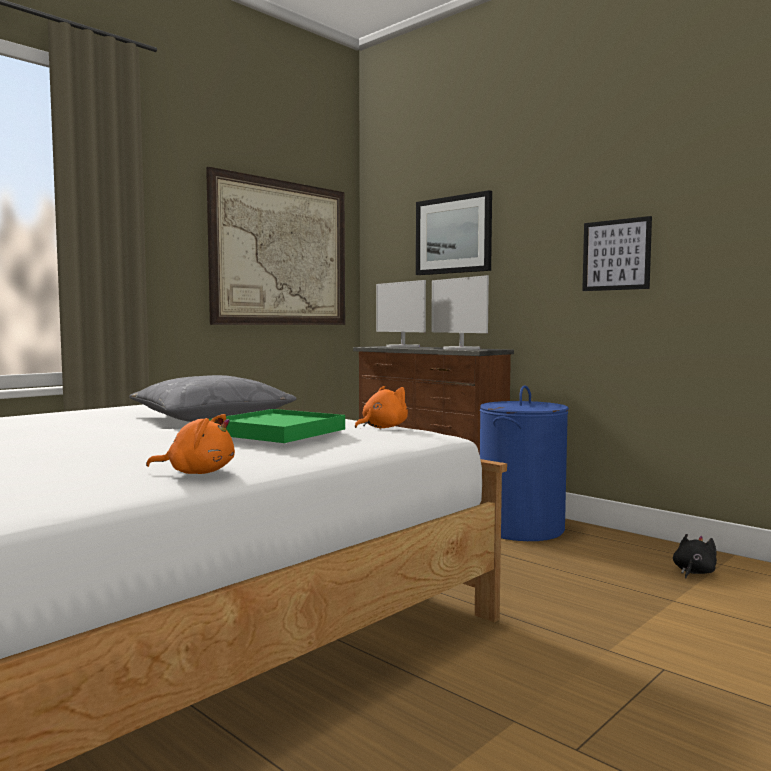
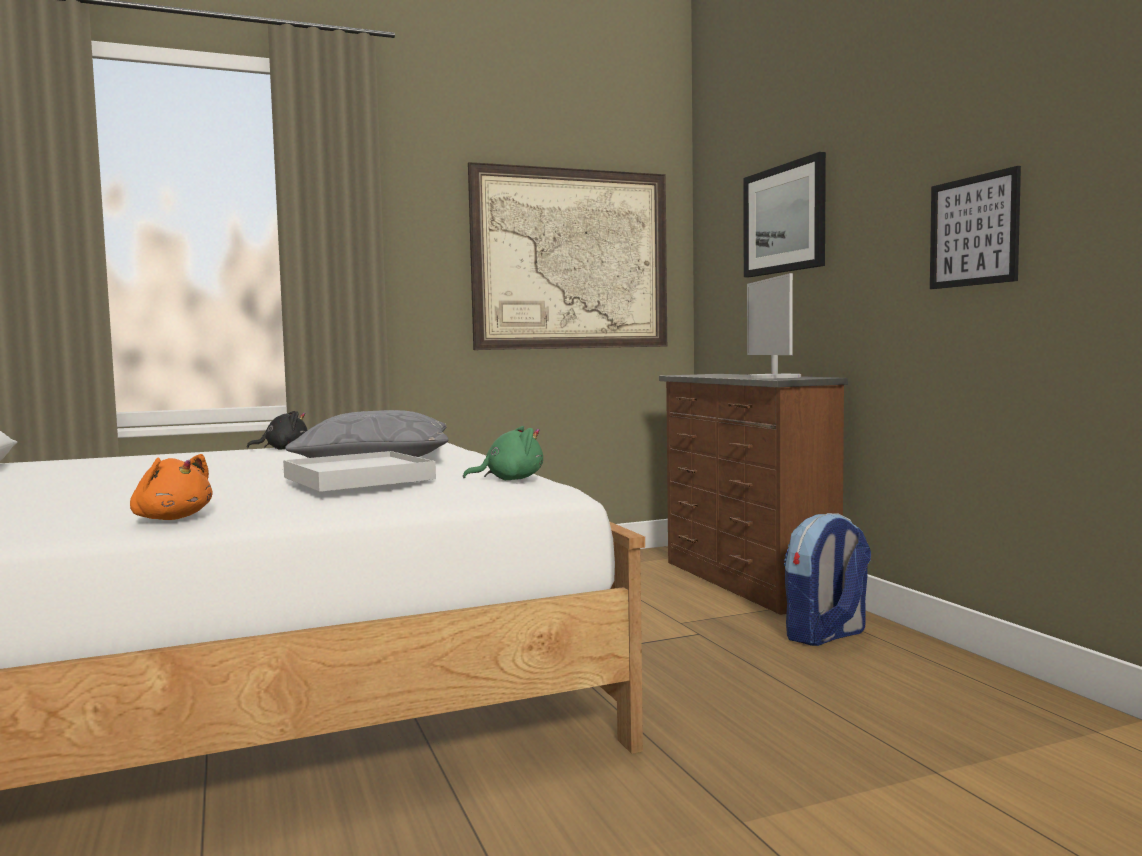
camera: 25 degrees right, 0 degrees up
green tray [209,409,345,443] -> white tray [283,451,436,492]
orange plush toy [355,386,408,428] -> green plush toy [463,426,543,480]
monitor [376,280,426,347] -> none
blue laundry basket [480,385,569,541] -> backpack [784,513,871,646]
black plush toy [673,534,717,578] -> black plush toy moved to [247,411,307,450]

